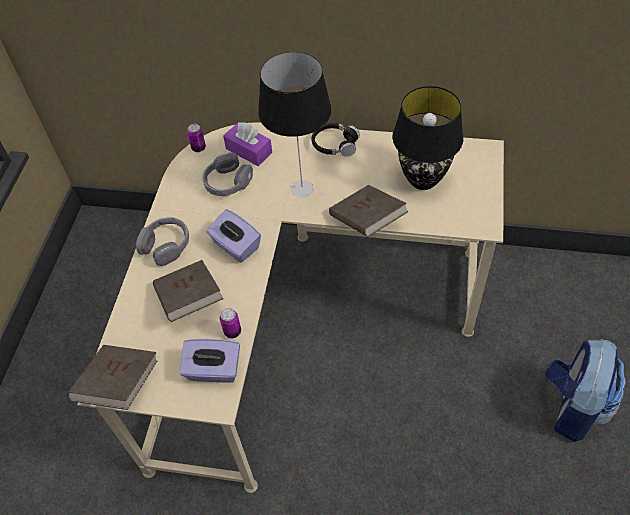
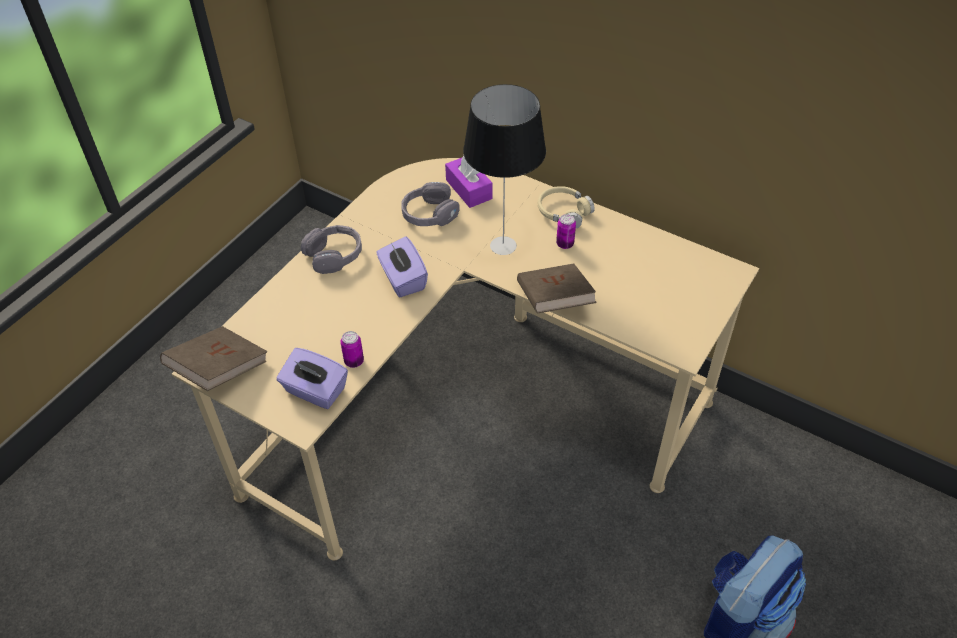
camera: 20 degrees right, 5 degrees down
brown book [153,260,223,322] -> none
can [187,124,206,152] -> can moved to [556,214,576,249]
black headphones [311,123,360,157] -> beige headphones [538,186,595,228]
black table lamp [393,86,463,190] -> none

